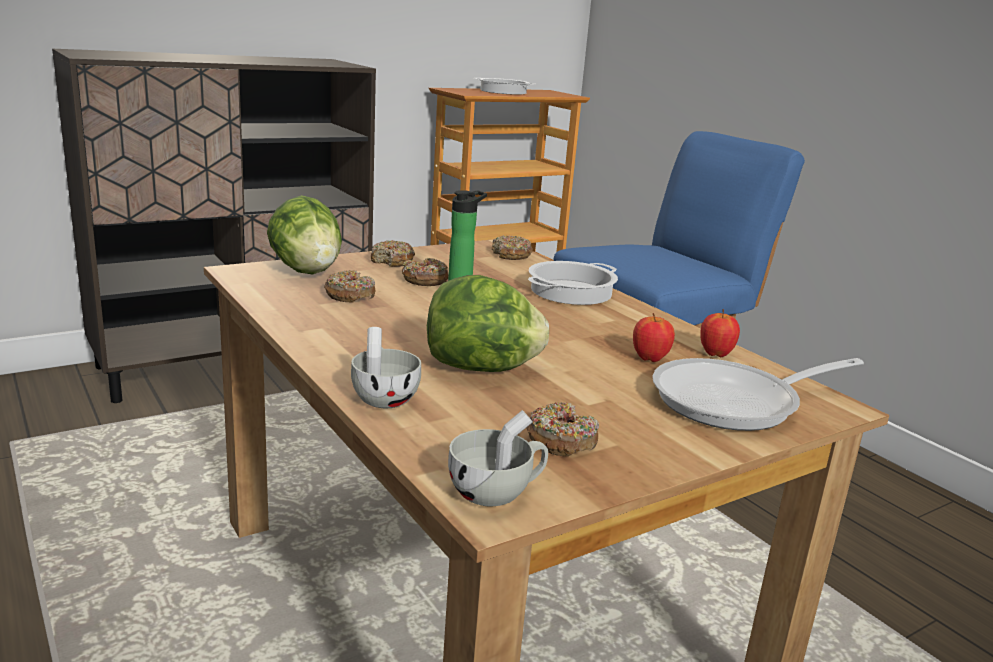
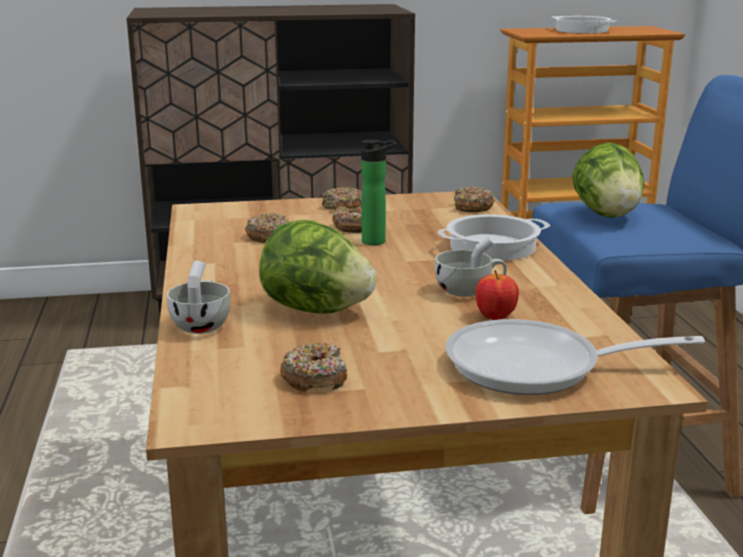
camera: 25 degrees right, 0 degrees up
lettuce [267,195,342,275] -> lettuce moved to [572,142,645,218]
white cup [448,410,548,507] -> white cup moved to [435,236,507,297]
apple [700,309,740,357] -> none

